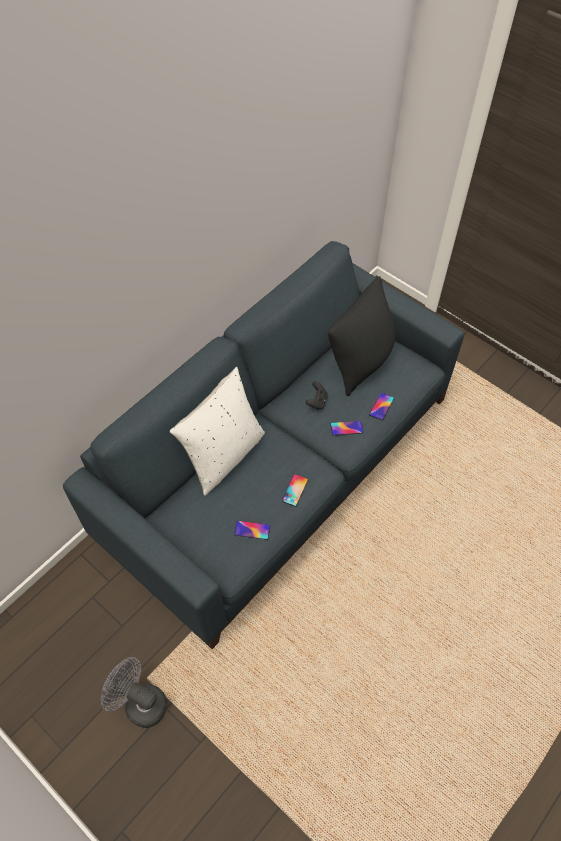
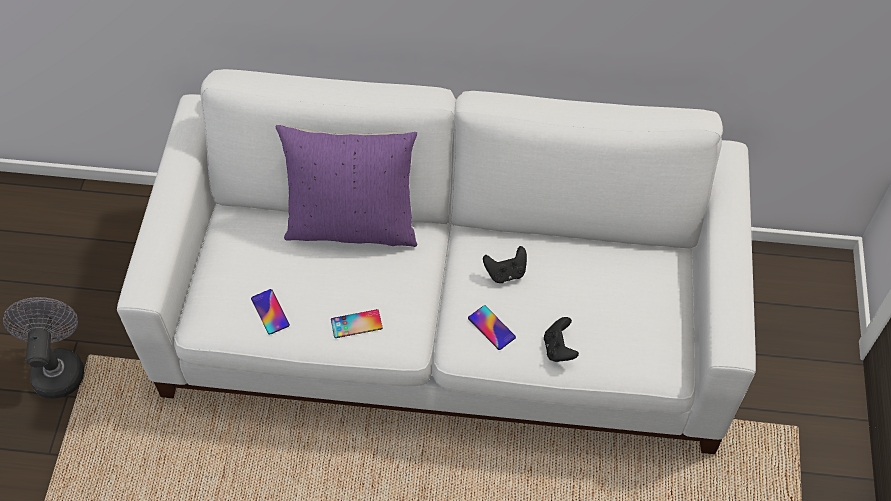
camera: 55 degrees right, 0 degrees up
blue sofa [63,241,464,649] -> white sofa [117,69,756,454]
white pillow [170,367,265,496] -> purple pillow [276,124,417,247]
black pillow [328,276,395,396] -> none
phone [369,393,394,420] -> black game controller [544,317,579,362]

